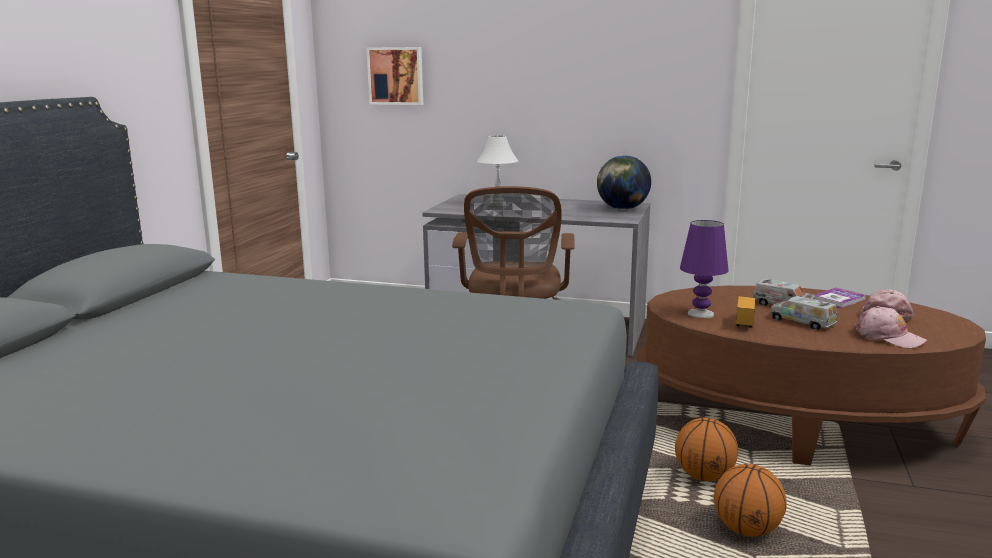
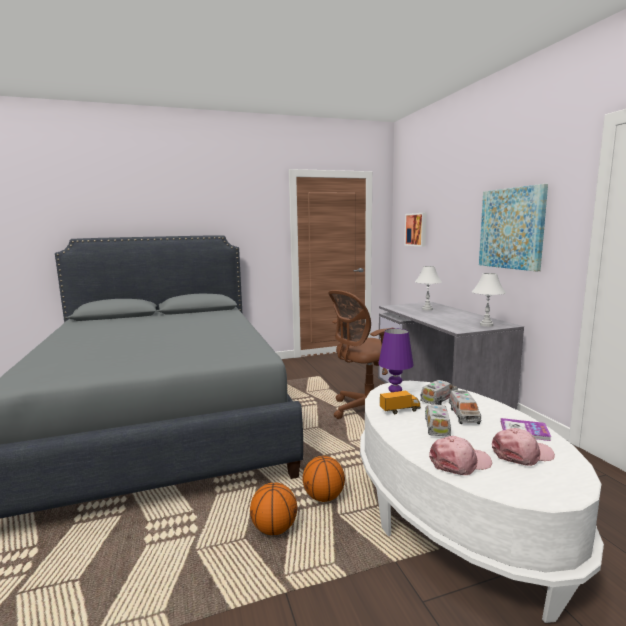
camera: 55 degrees right, 5 degrees down
globe [597,155,651,209] -> white table lamp [472,273,506,327]
brown coffee table [637,286,986,465] -> white coffee table [360,381,604,623]
pink cap [854,306,927,348] -> pink cap turned 120 degrees counterclockwise [429,436,492,475]
none -> toy truck [420,380,458,405]
none -> picture [479,184,548,272]

